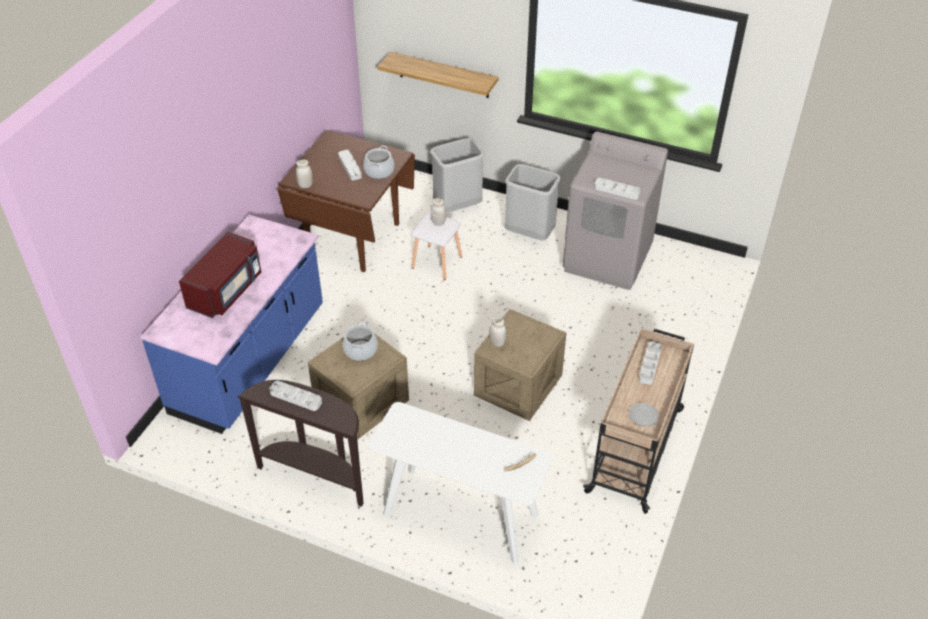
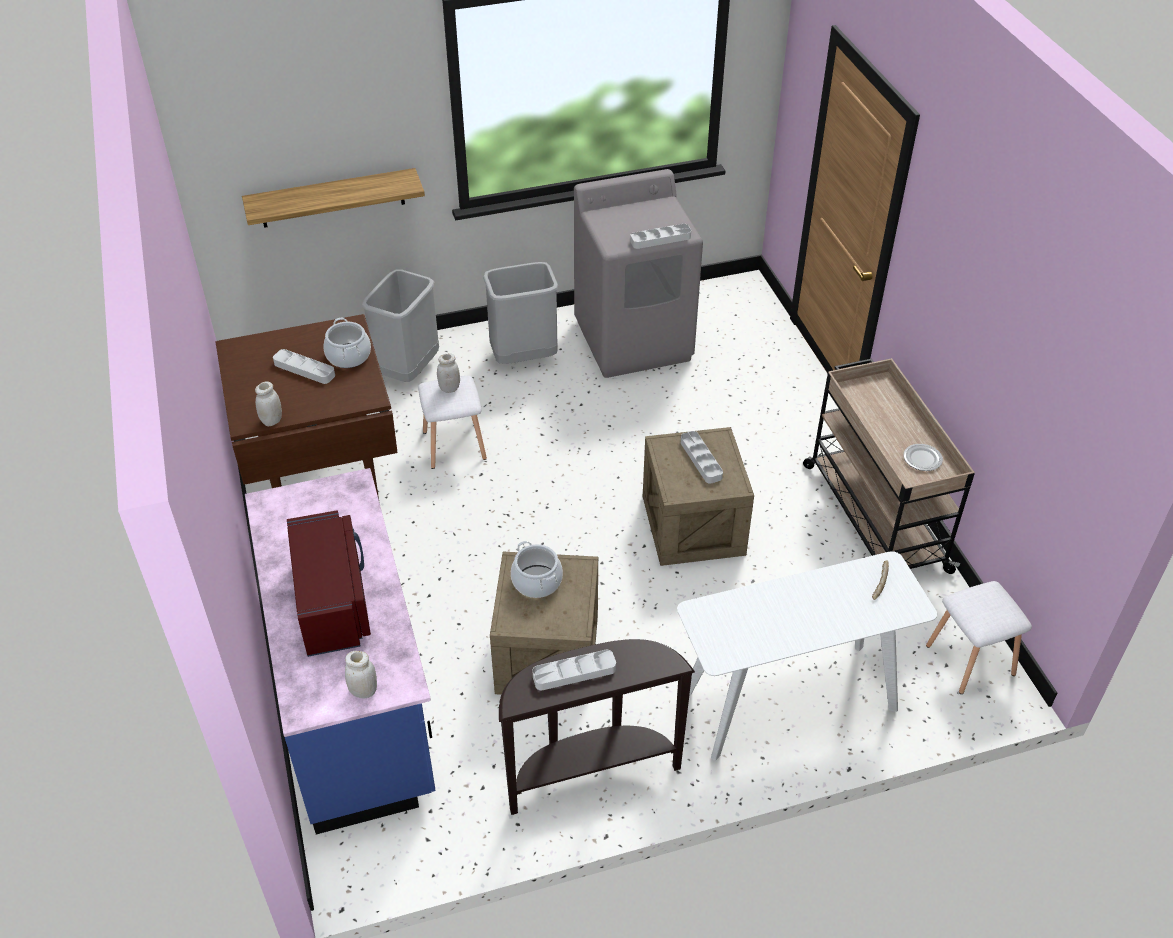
camera: 40 degrees left, 0 degrees up
white jar [489,316,506,347] -> white jar moved to [345,651,377,698]
grey tray [639,342,662,385] -> grey tray moved to [681,431,723,483]
none -> white stool [926,581,1032,694]

